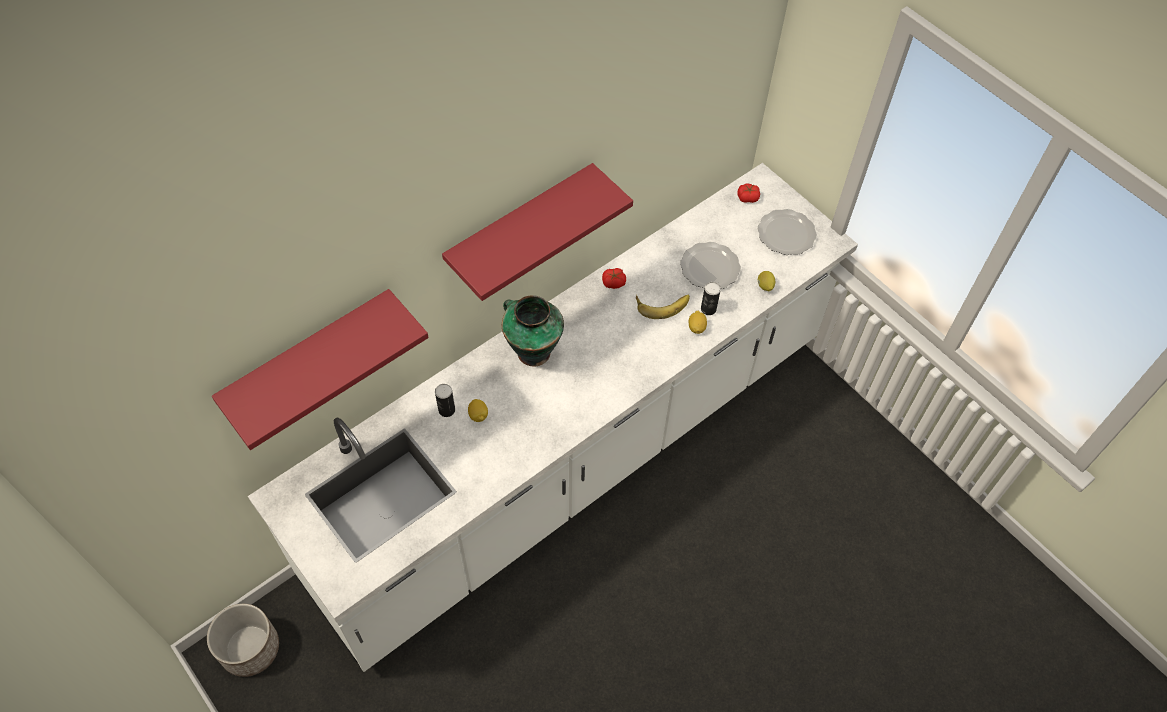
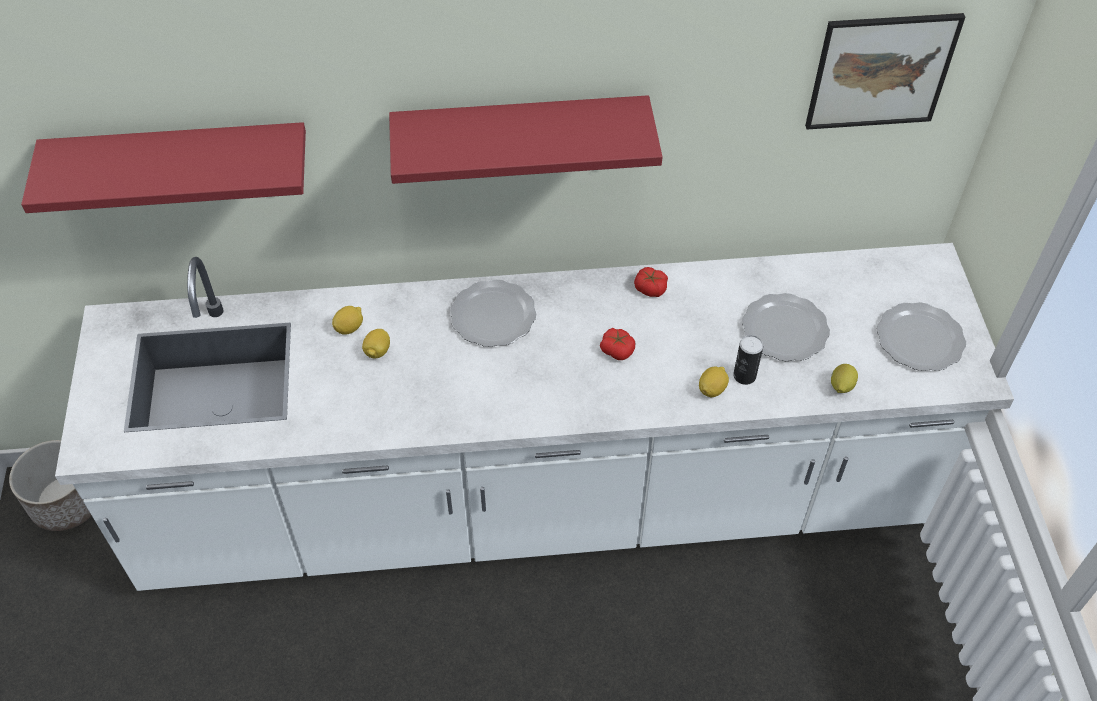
camera: 35 degrees right, 5 degrees down
can [435,384,455,417] -> lemon [332,306,363,335]
vase [502,295,564,367] -> plate [450,280,536,347]
banana [636,295,690,319] -> none
tomato [737,184,760,203] -> tomato moved to [600,328,635,360]
none -> picture [805,13,965,130]

